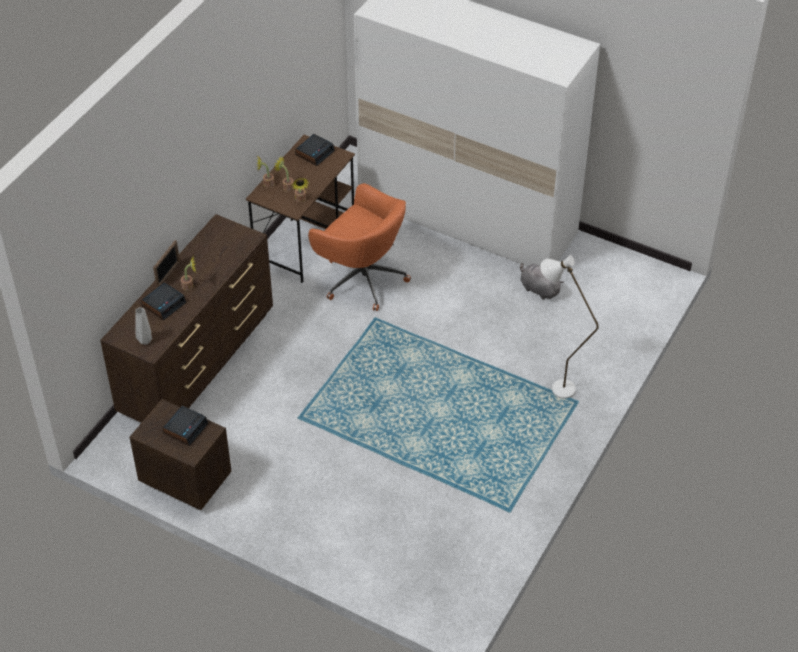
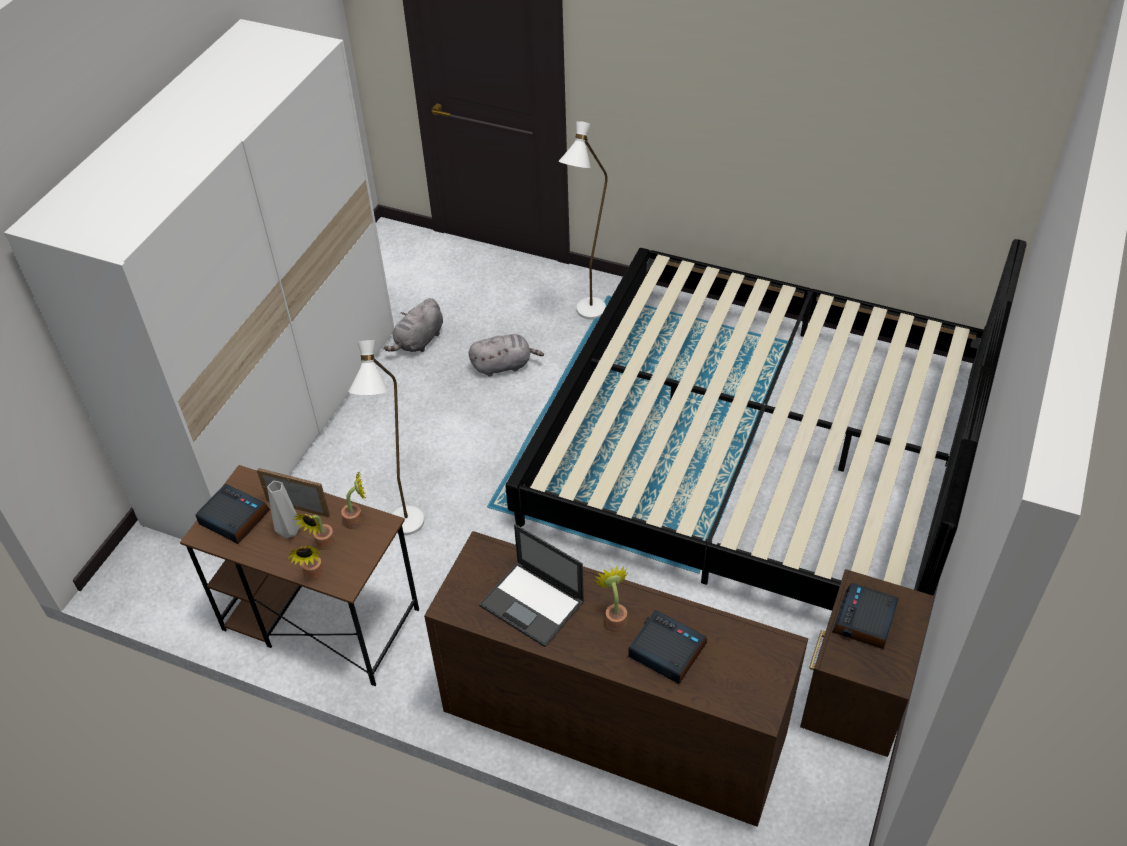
camera: 95 degrees left, 0 degrees up
grey vase [136,307,152,345] -> grey vase moved to [267,481,301,538]
picture frame [153,240,180,288] -> picture frame moved to [257,468,330,517]
alarm clock [162,406,208,446] -> alarm clock turned 90 degrees counterclockwise [832,583,898,649]
orange office chair [308,183,411,311] -> white floor lamp [348,340,424,535]
none -> grey plush toy [468,334,544,377]
none -> laptop [479,524,584,647]
none -> bed [505,239,1027,611]

